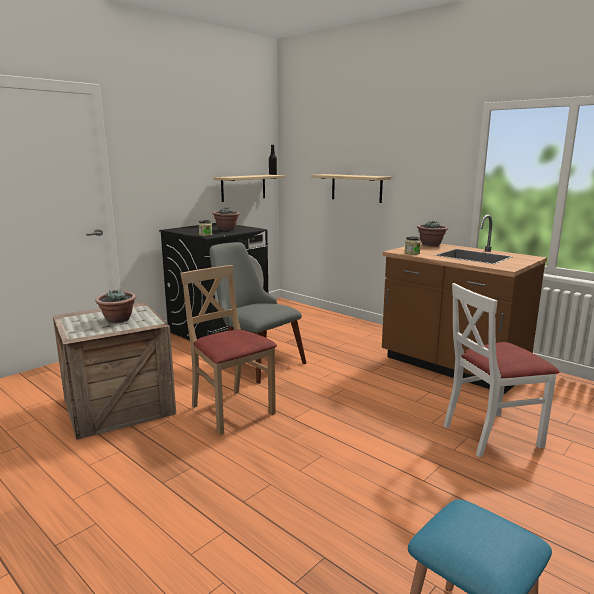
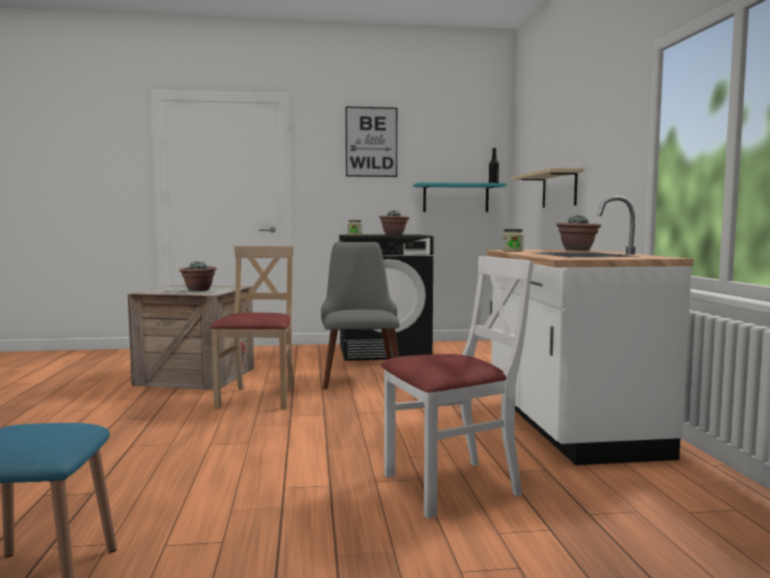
camera: 40 degrees right, 10 degrees down
beige shelf [214,175,286,202] -> turquoise shelf [413,182,506,212]
brown counter [382,214,547,394] -> white counter [486,196,693,465]
white chair [444,283,560,457] -> white chair turned 135 degrees clockwise [381,256,534,519]
none -> picture [346,107,397,177]

